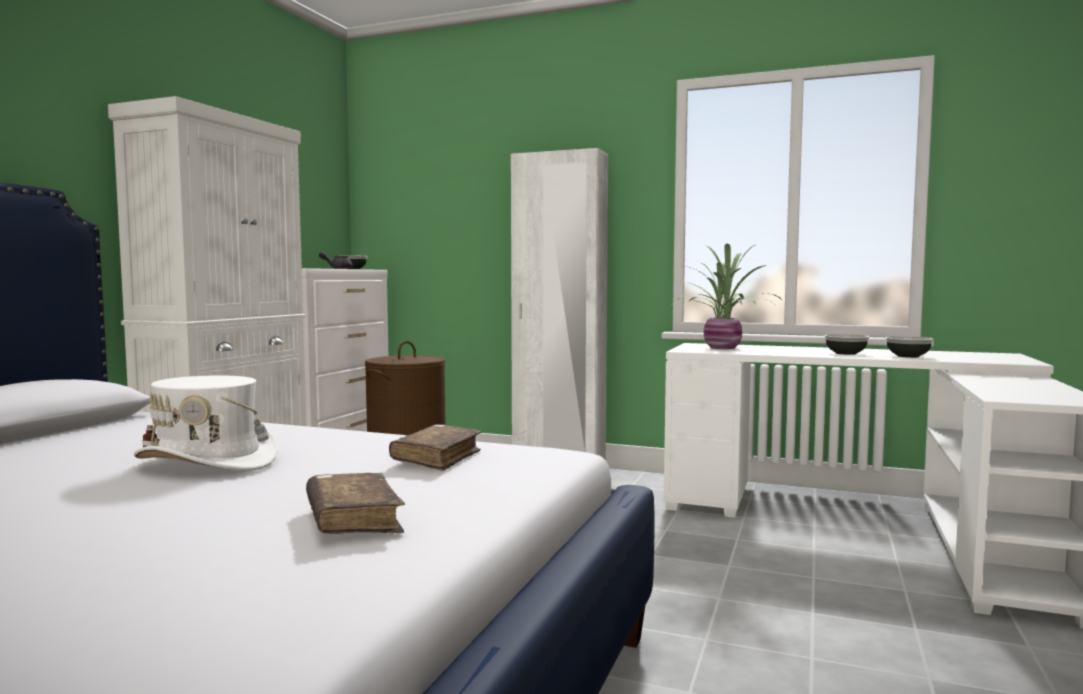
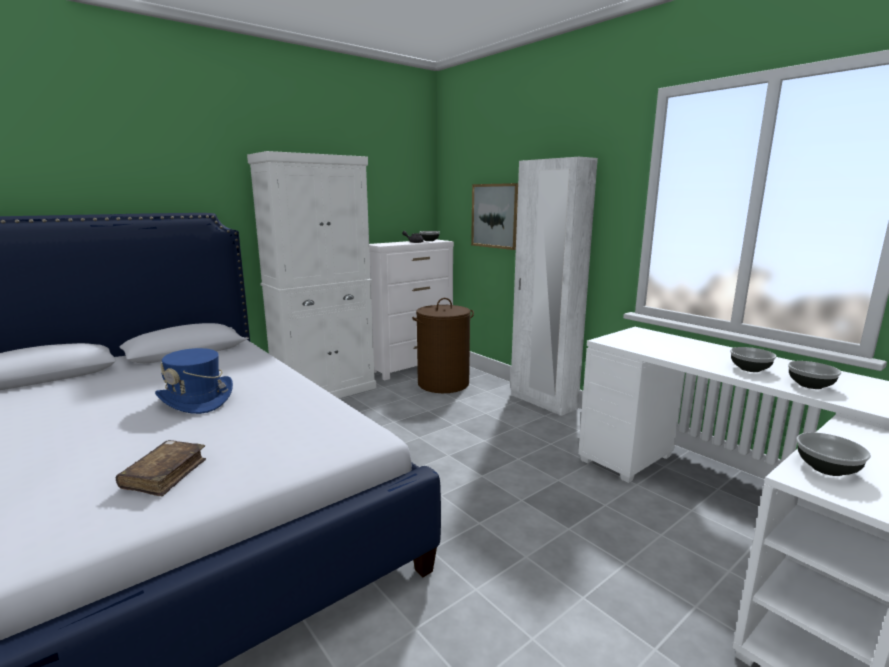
camera: 30 degrees right, 10 degrees up
white hat [134,375,278,470] -> blue hat [155,348,233,414]
brown book [389,424,481,471] -> none
potted plant [670,244,783,349] -> none
none -> picture [471,183,518,250]
none -> bowl [797,432,871,476]

